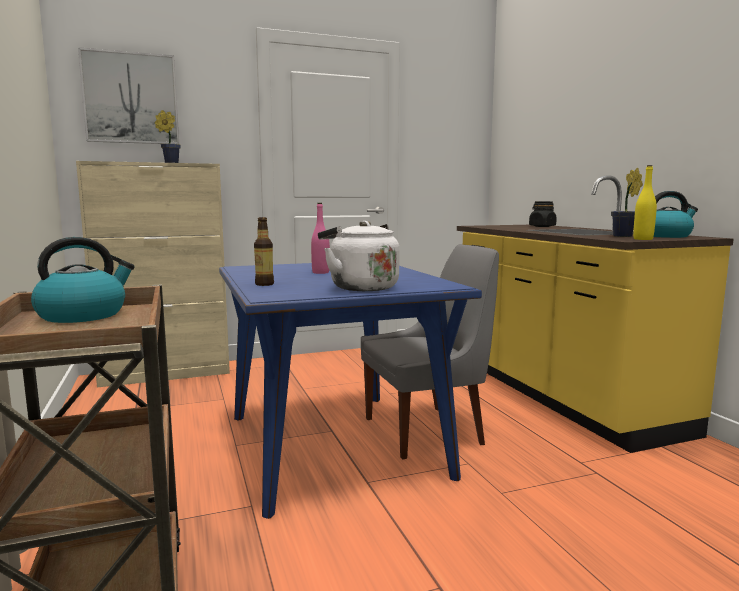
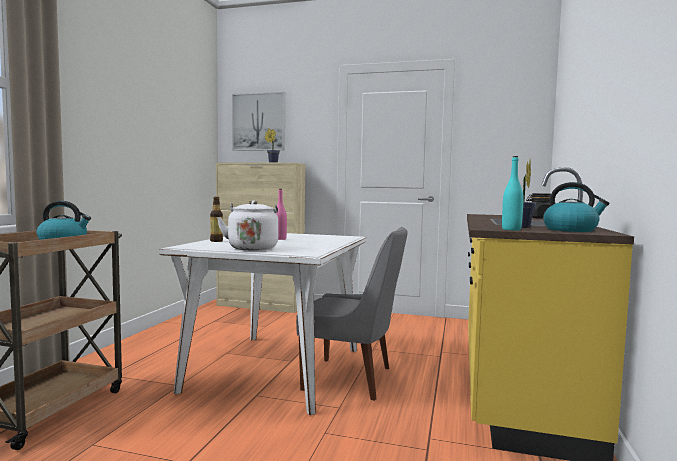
camera: 35 degrees right, 5 degrees down
blue dining table [219,263,482,519] -> white dining table [160,233,366,415]
yellow bottle [633,165,657,240] -> turquoise bottle [502,156,523,231]

